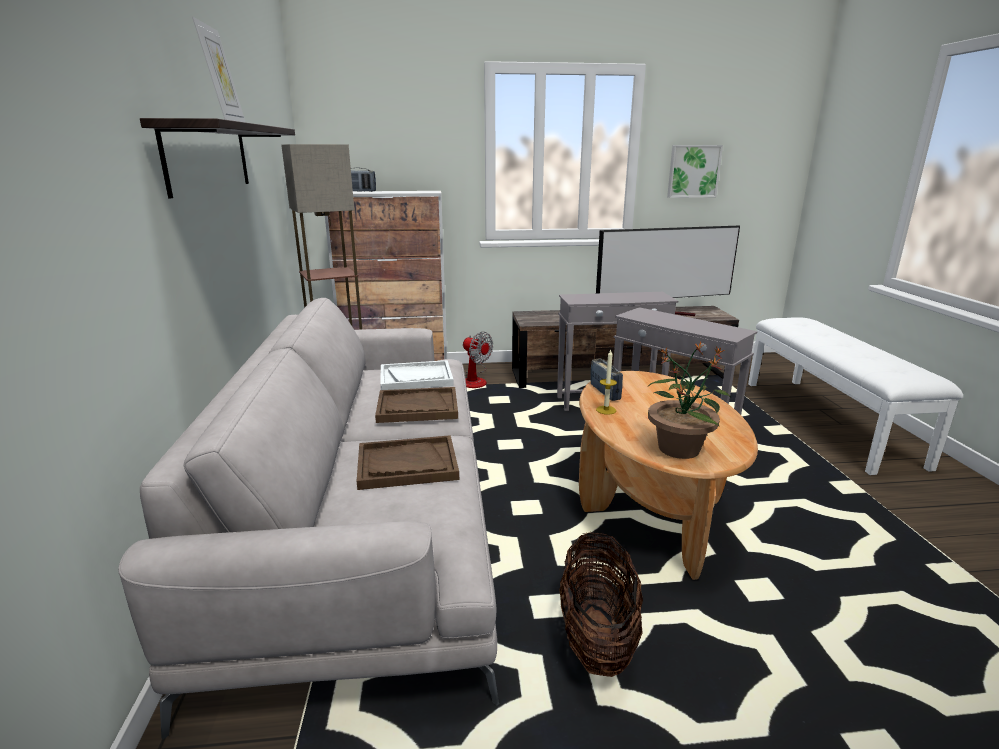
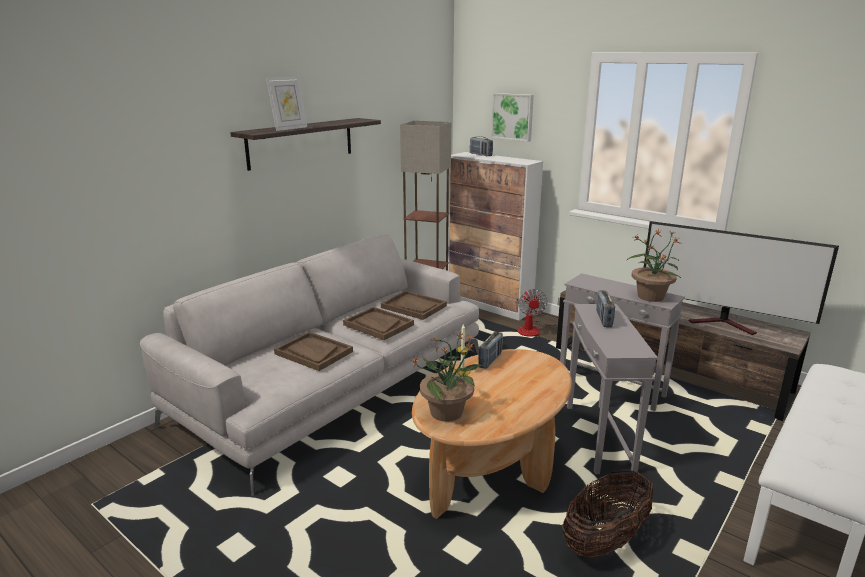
camera: 45 degrees right, 0 degrees up
white tray [381,360,454,390] -> brown tray [381,291,447,320]
basket [559,531,643,677] -> basket moved to [562,470,653,558]
picture [667,145,723,198] -> picture moved to [491,93,534,142]
none -> radio [596,290,615,327]
none -> potted plant [626,228,682,302]

